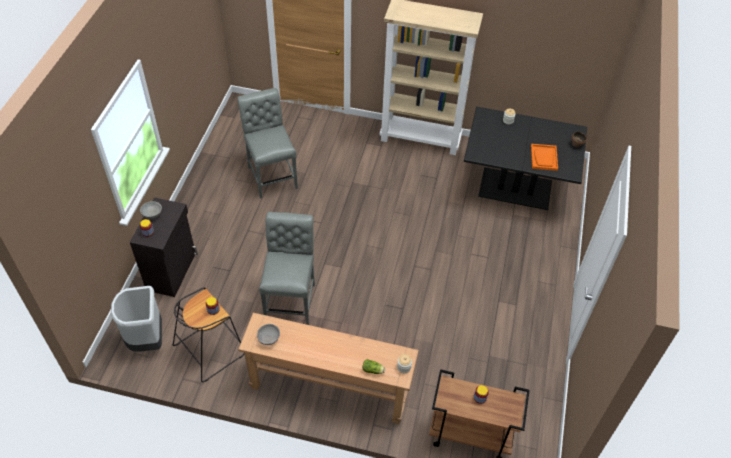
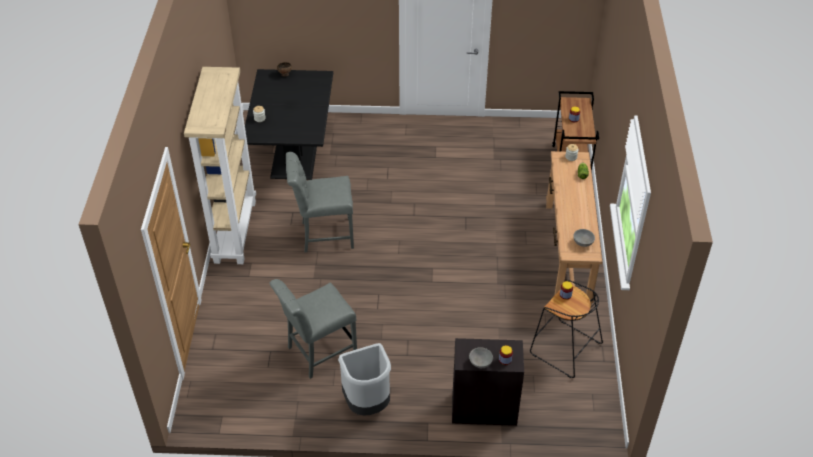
camera: 100 degrees left, 5 degrees down
grey trash can [111,286,162,352] -> grey trash can moved to [338,343,391,415]
grey chair [259,212,315,325] -> grey chair moved to [286,152,354,252]
orange tray [531,144,558,171] -> none

